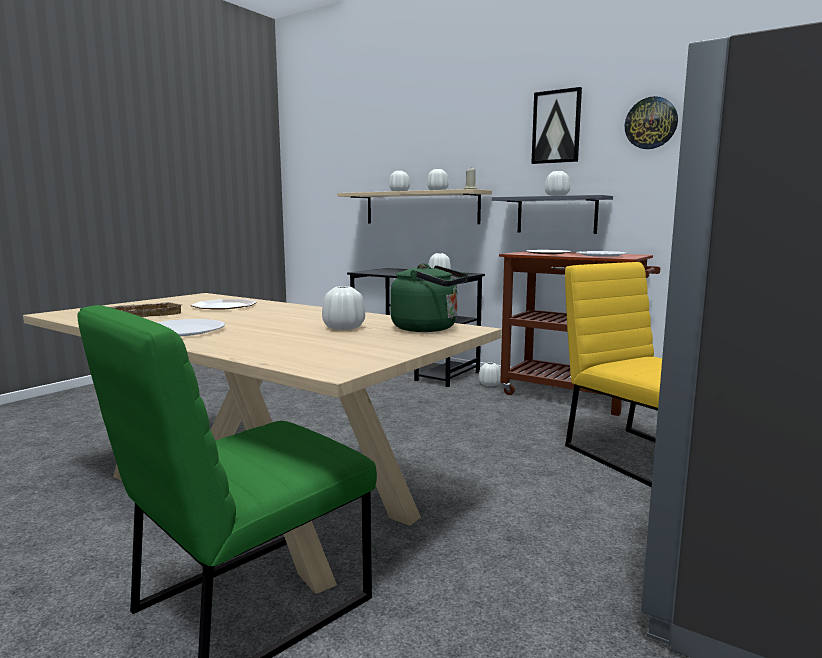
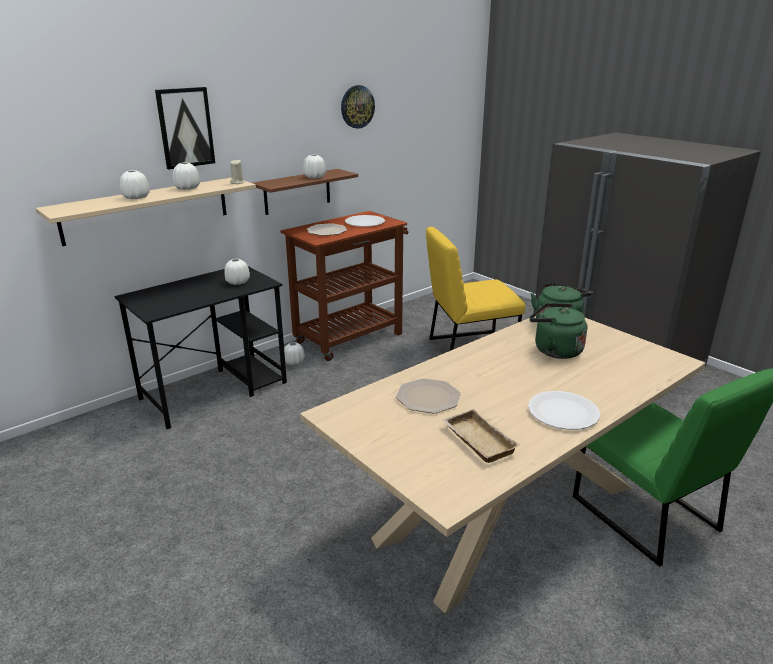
camera: 75 degrees left, 15 degrees up
white vase [322,286,365,330] -> green kettle [530,303,587,359]
grey shelf [492,195,613,234] -> brown shelf [253,169,358,215]
picture [531,87,582,164] -> picture moved to [155,87,215,170]

